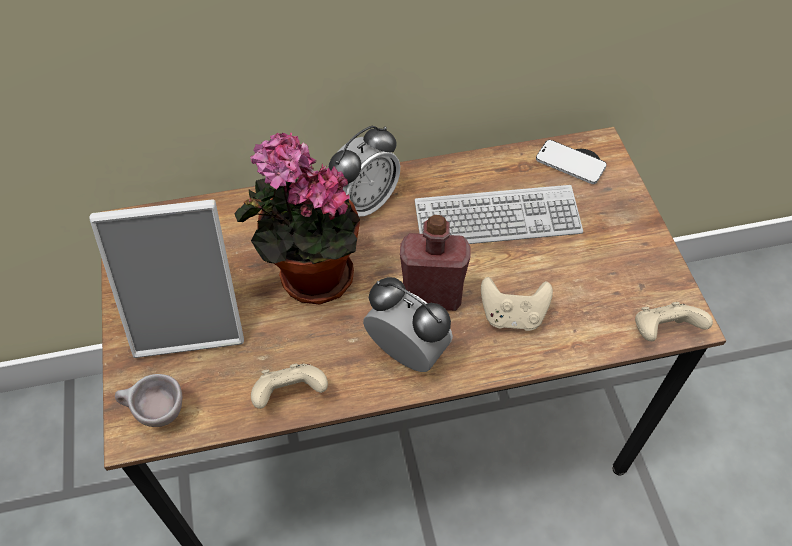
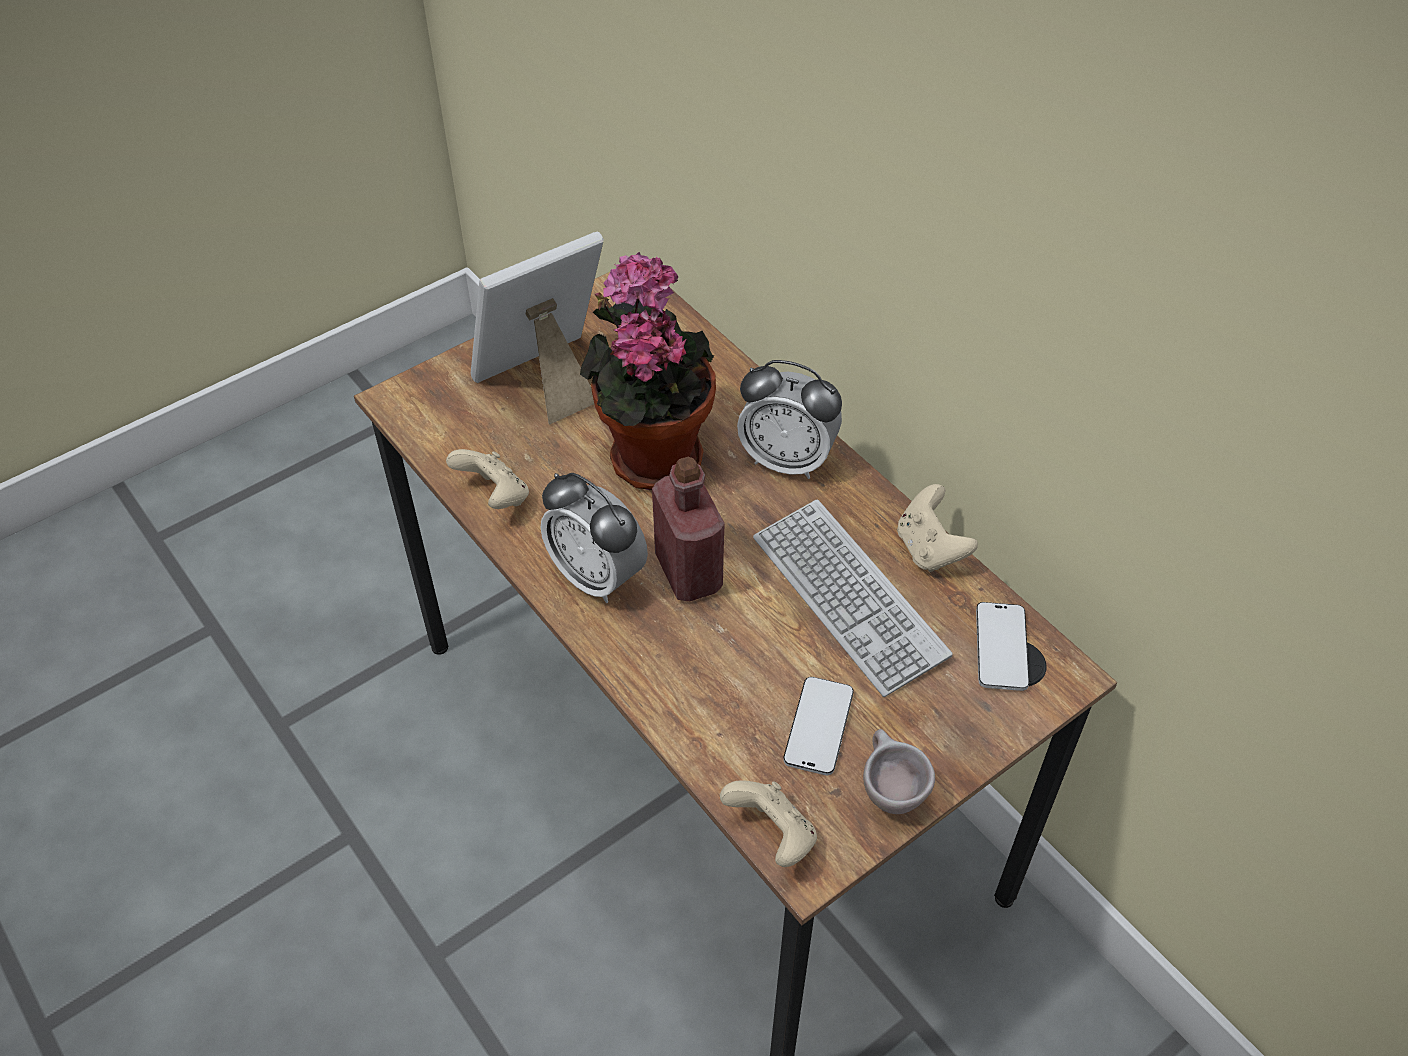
camera: 65 degrees right, 5 degrees down
picture frame [89,199,244,358] -> picture frame turned 90 degrees clockwise [471,232,604,424]
beige cup [115,374,182,427] -> beige cup moved to [863,729,935,814]
alarm clock [363,277,453,372] -> alarm clock turned 120 degrees clockwise [540,473,648,603]
beige game controller [481,277,553,331] -> beige game controller moved to [897,484,978,572]
none -> phone [783,677,854,775]

